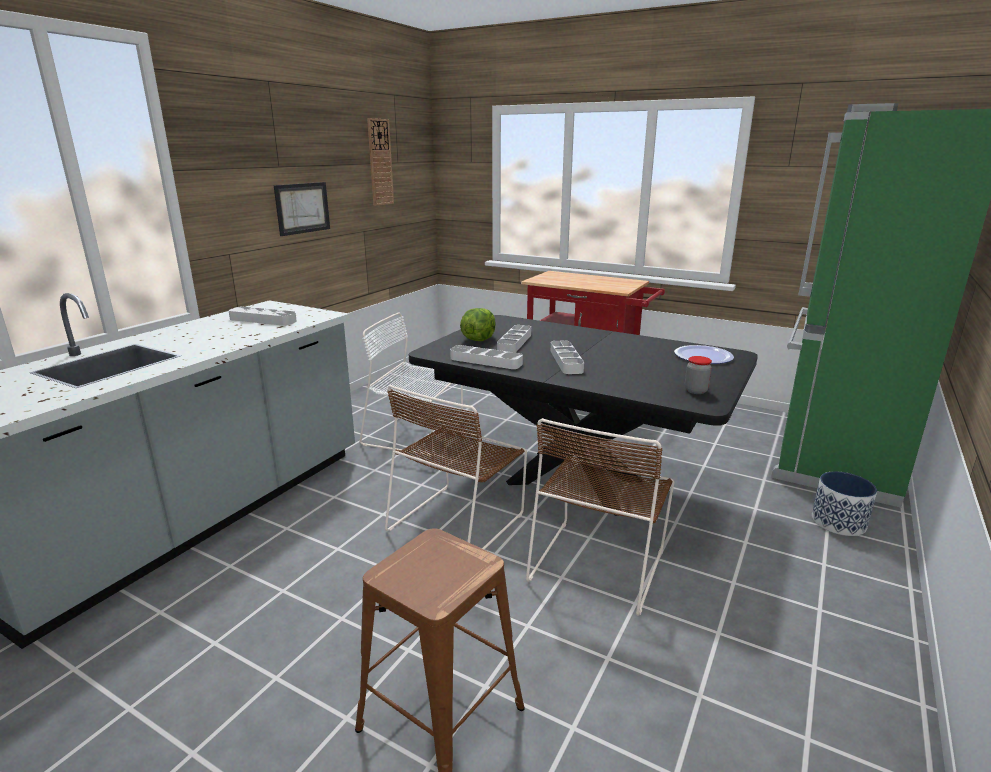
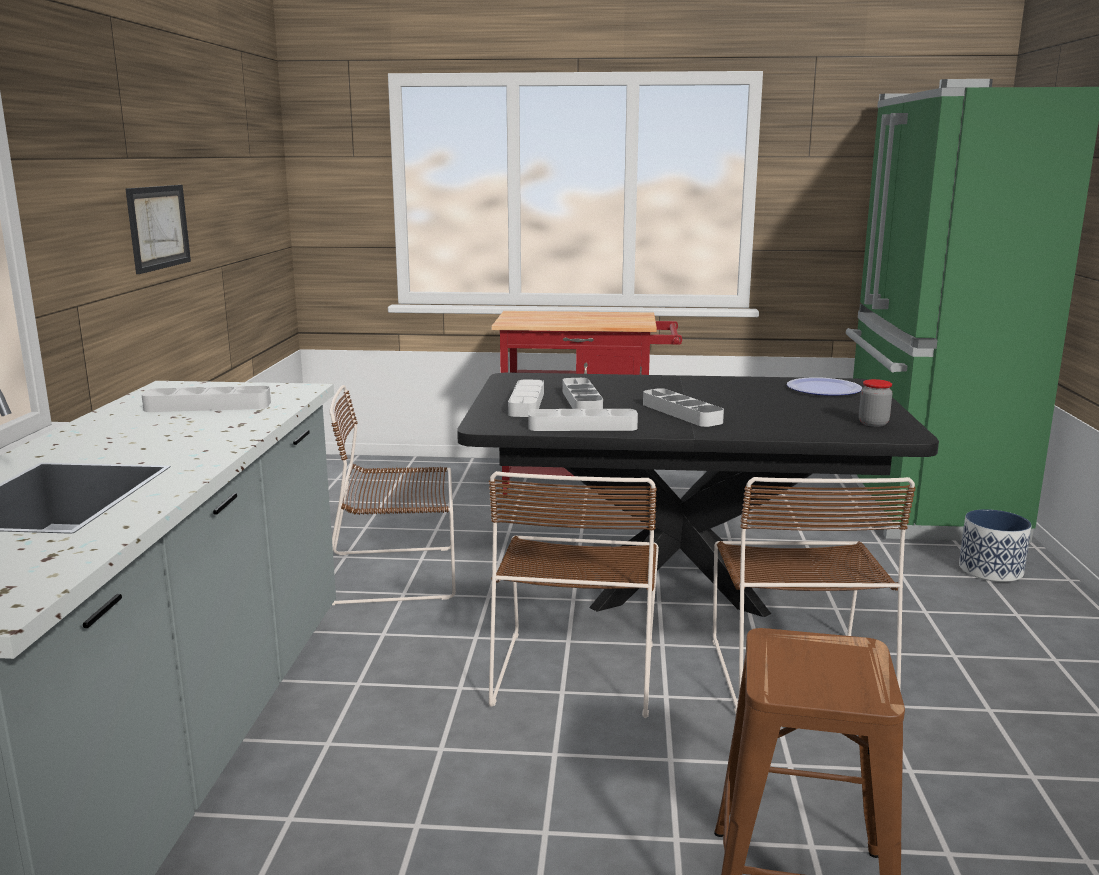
camera: 25 degrees left, 5 degrees down
white chair [360,312,463,456] -> brown chair [330,385,456,605]
wall clock [367,118,394,206] -> none
lettuce [460,308,496,341] -> grey tray [508,379,544,417]

